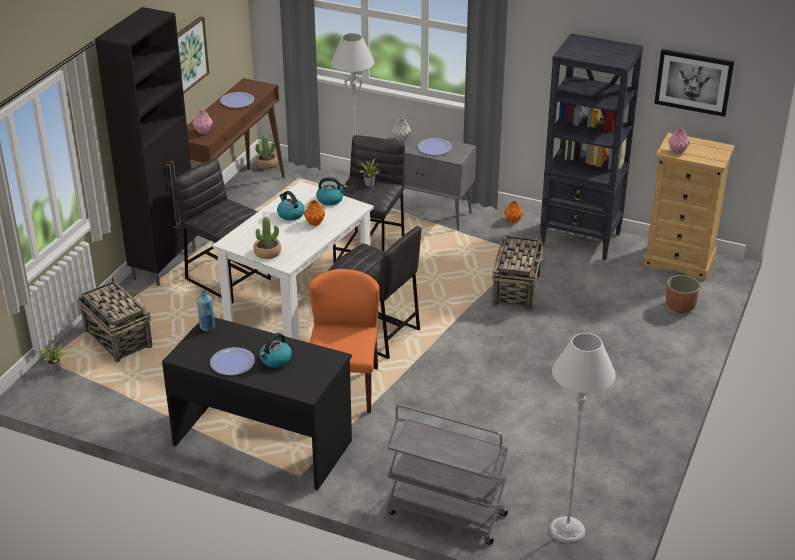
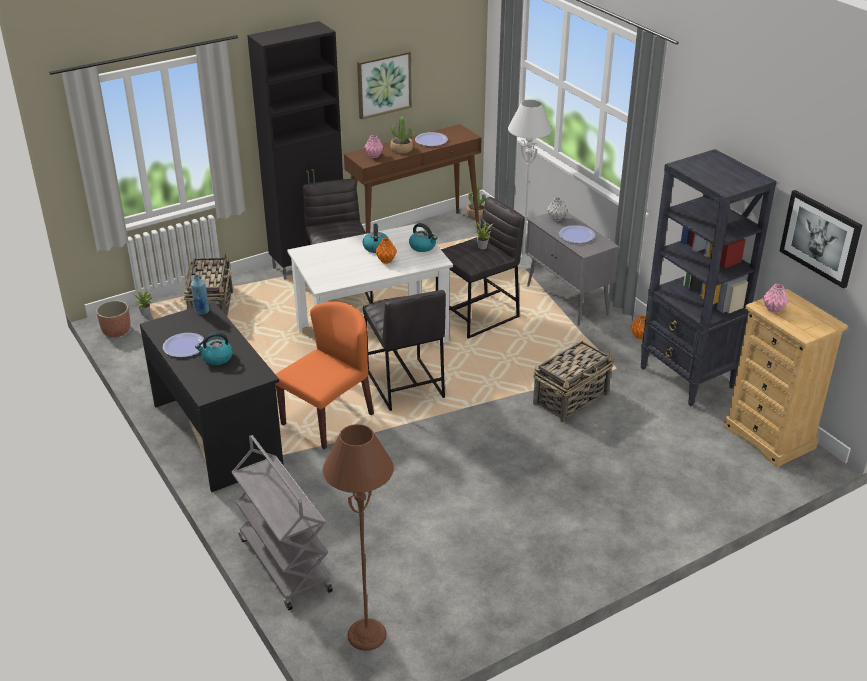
camera: 35 degrees right, 0 degrees up
potted plant [254,217,281,259] -> potted plant moved to [390,117,413,154]
grey floor lamp [549,333,616,544] -> brown floor lamp [323,424,394,651]
planter [666,275,700,313] -> planter moved to [96,301,130,337]

